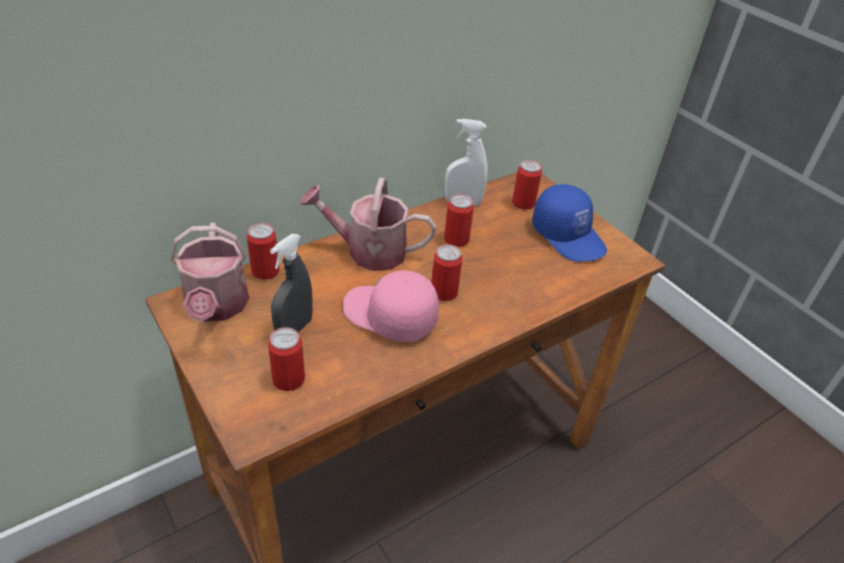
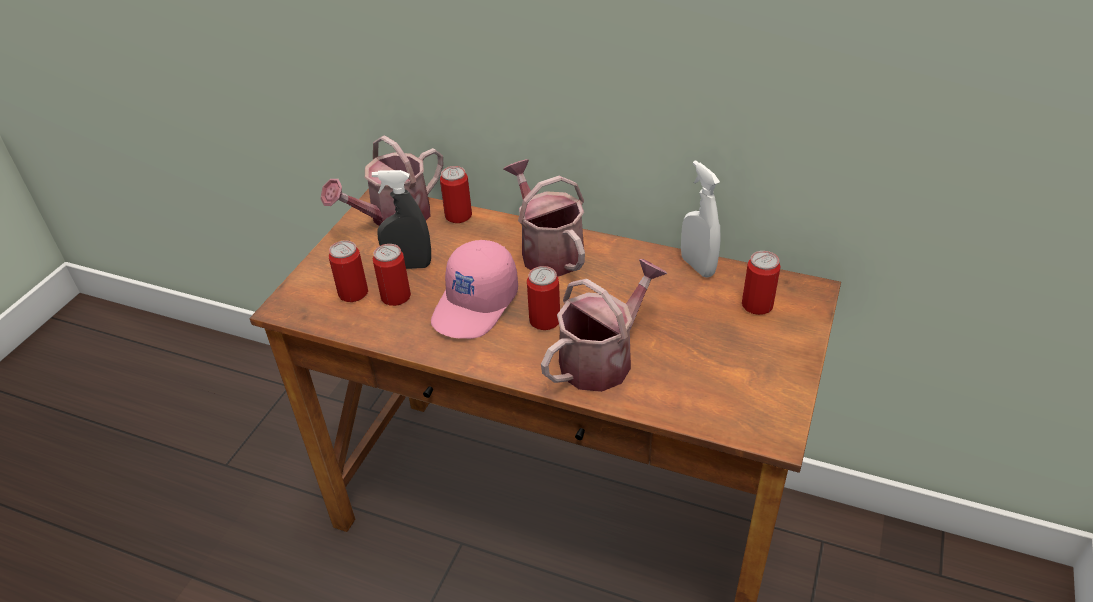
camera: 60 degrees right, 0 degrees up
pink cap [343,270,439,342] -> pink cap turned 150 degrees counterclockwise [431,240,518,339]
can [444,194,474,247] -> can moved to [373,244,411,306]
blue cap [532,184,607,262] -> none
none -> watering can [541,259,667,392]

